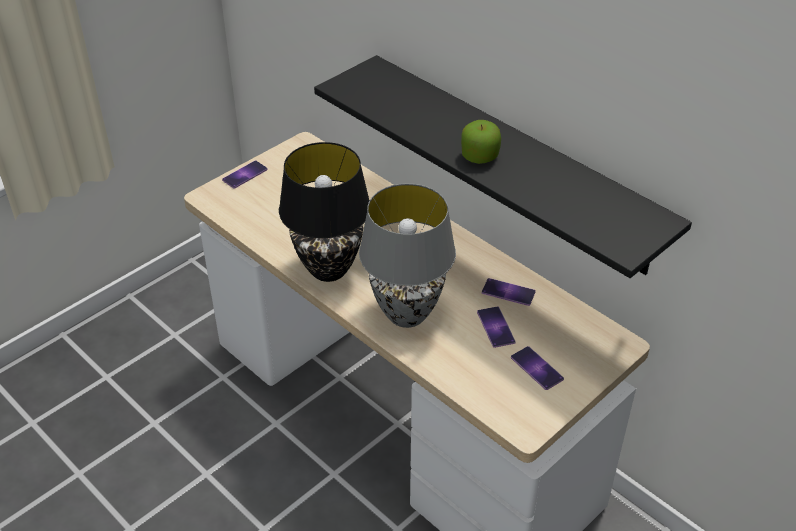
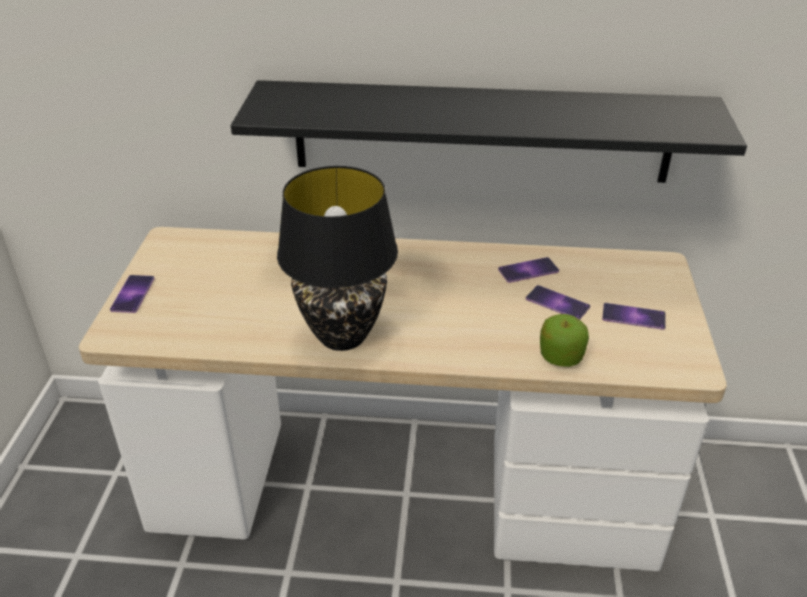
camera: 40 degrees left, 5 degrees down
grey table lamp [359,183,456,328] -> none
apple [461,120,501,164] -> apple moved to [540,314,589,367]

